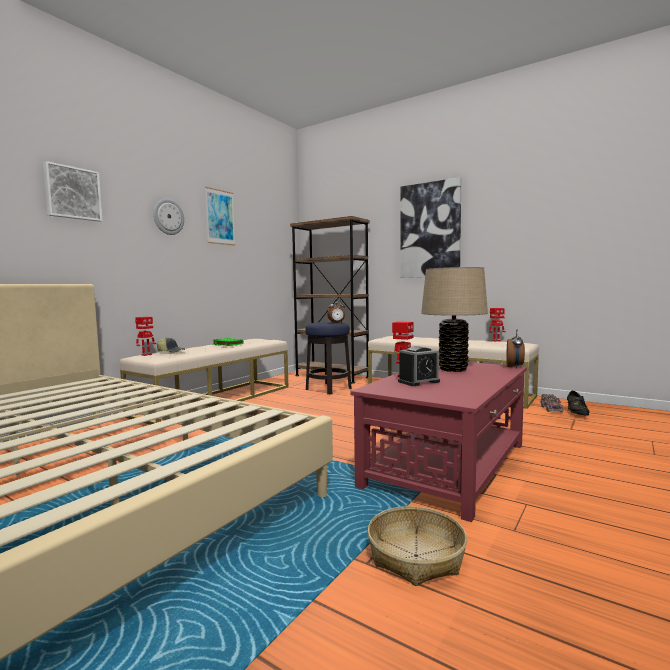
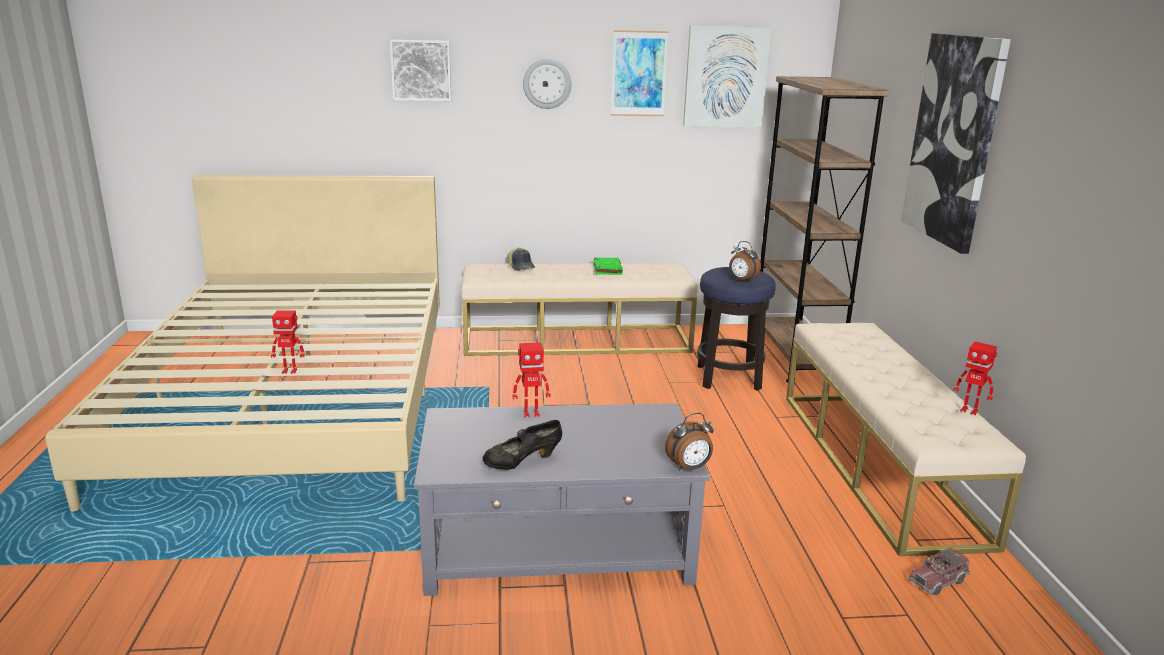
camera: 50 degrees right, 15 degrees up
toy robot [135,317,156,356] -> toy robot moved to [271,310,305,374]
red coffee table [350,362,527,522] -> grey coffee table [414,403,710,596]
basket [367,506,467,586] -> none
alarm clock [398,346,440,386] -> none
beige table lamp [421,267,488,372] -> none
black shoe [567,391,589,415] -> black shoe moved to [482,420,562,470]
none -> picture [683,26,772,127]

